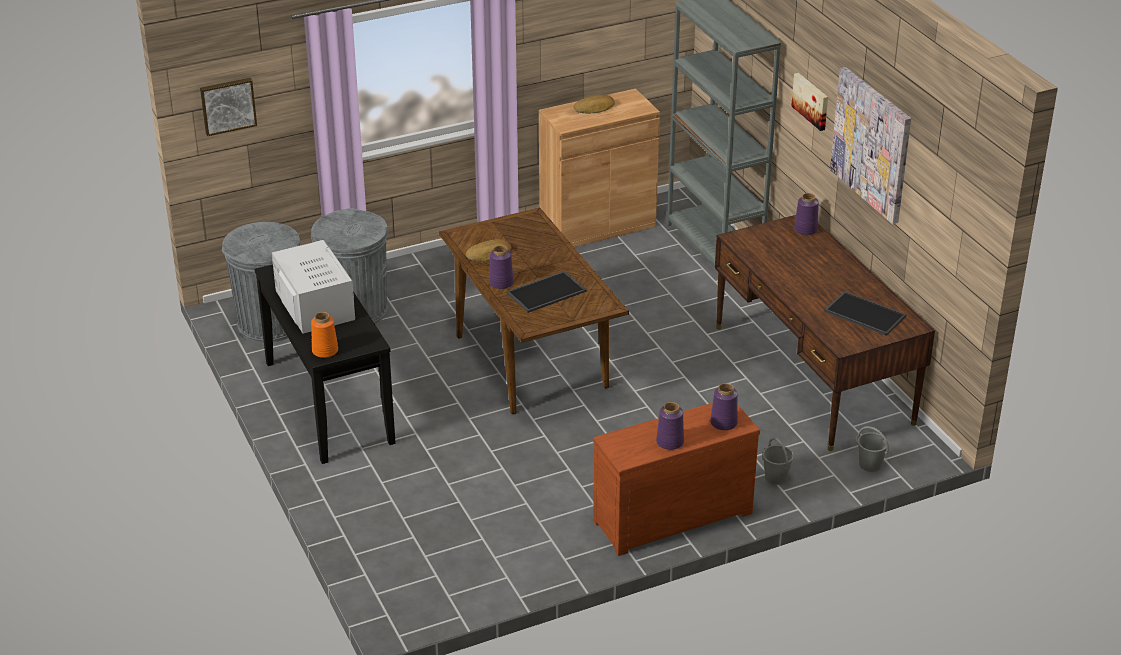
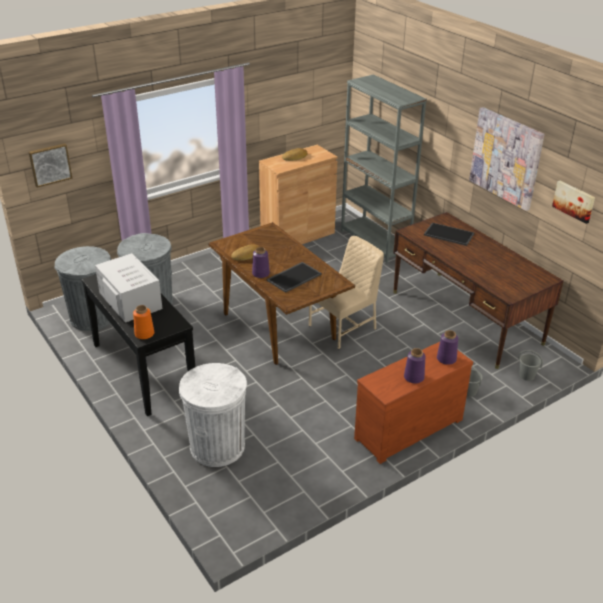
camera: 10 degrees left, 0 degrees up
picture [791,73,828,131] -> picture moved to [552,181,595,224]
purple vase [794,193,819,235] -> none
tray [824,291,906,336] -> tray moved to [424,223,474,246]
none -> white trash can [179,363,247,467]
none -> beige chair [309,236,384,349]

